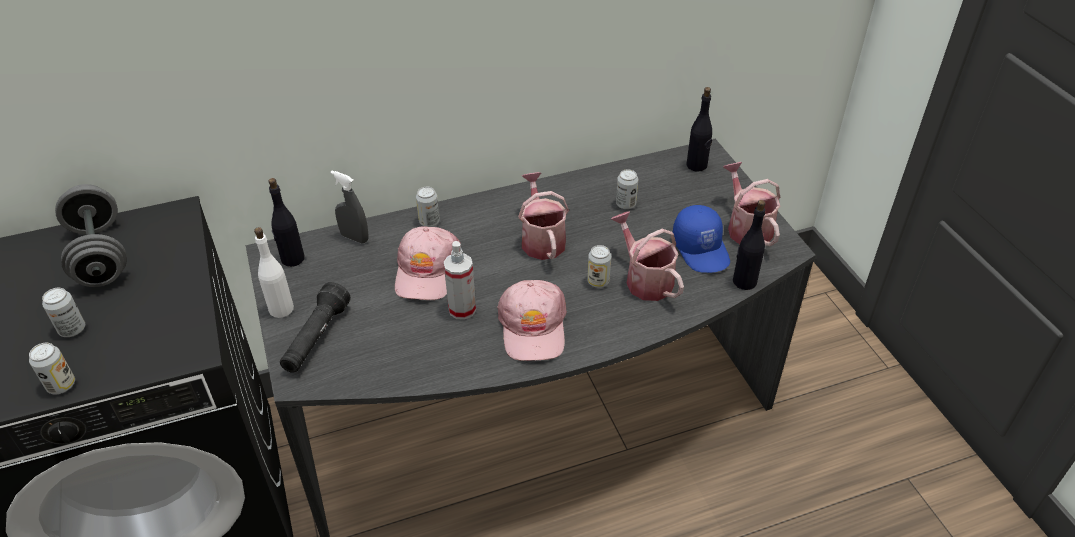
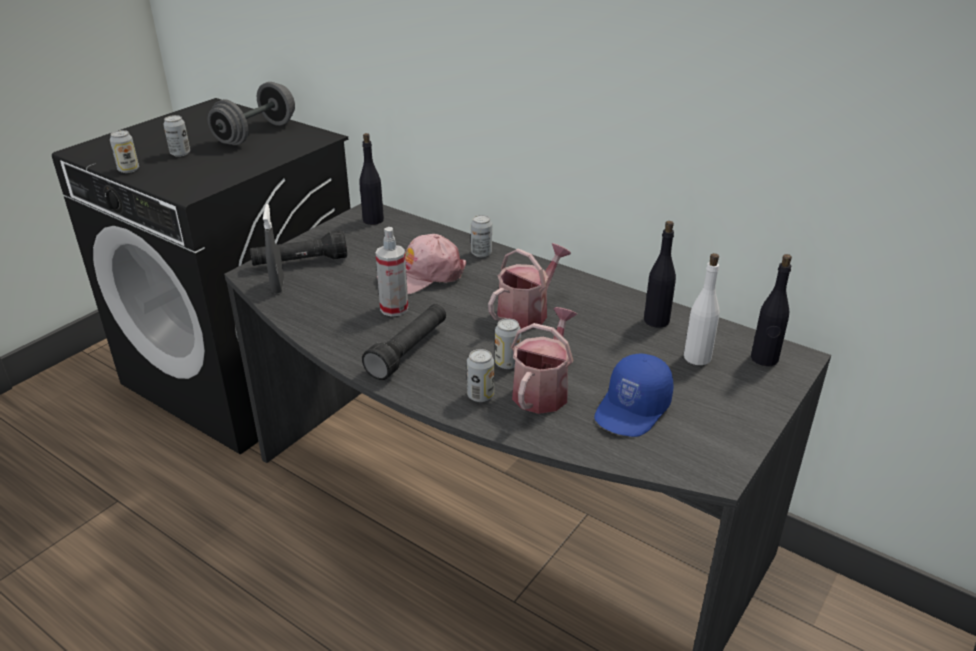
camera: 55 degrees right, 10 degrees down
white bottle [254,227,294,318] -> white bottle moved to [684,253,720,365]
grey spray bottle [330,171,368,243] -> grey spray bottle moved to [263,204,284,294]
pink cap [497,280,567,361] -> black flashlight [362,304,446,380]
can [616,169,638,209] -> can moved to [467,349,494,402]
watering can [723,162,780,246] -> none
black bottle [733,200,766,290] -> black bottle moved to [644,221,676,328]

